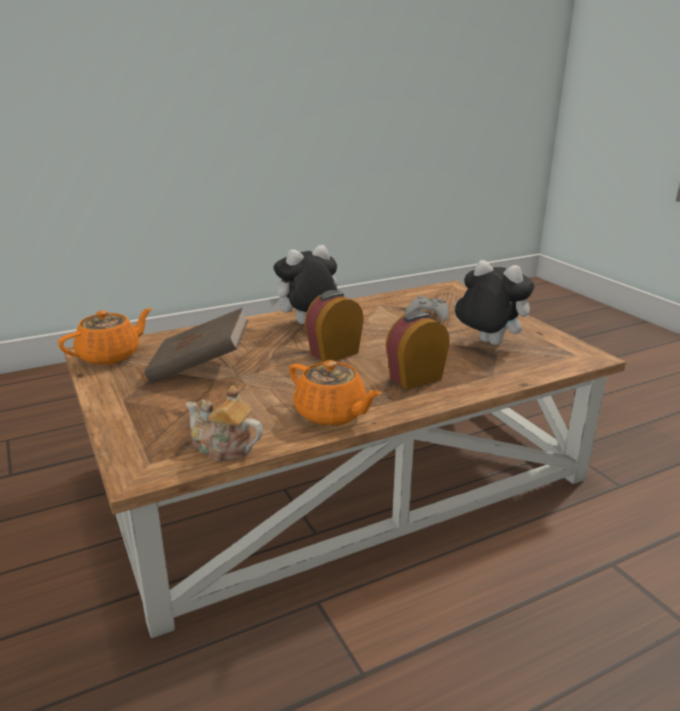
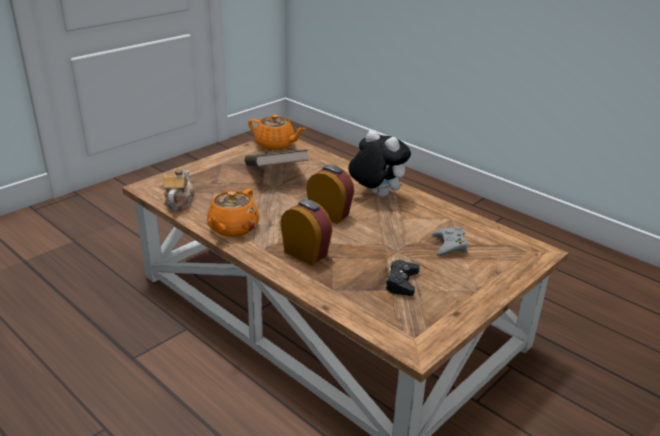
camera: 70 degrees right, 5 degrees up
plush toy [454,260,534,345] -> black game controller [385,260,420,296]

